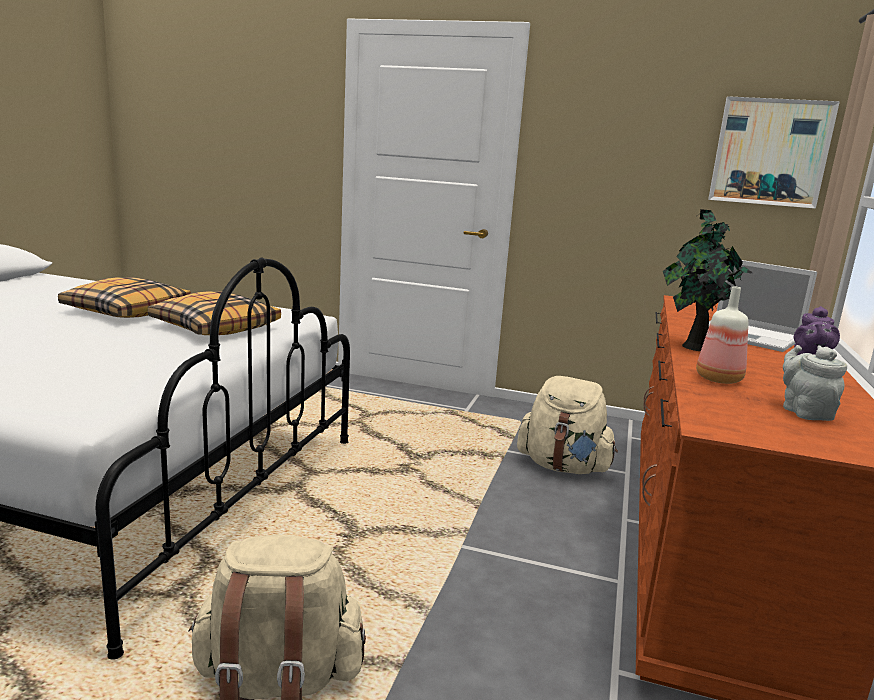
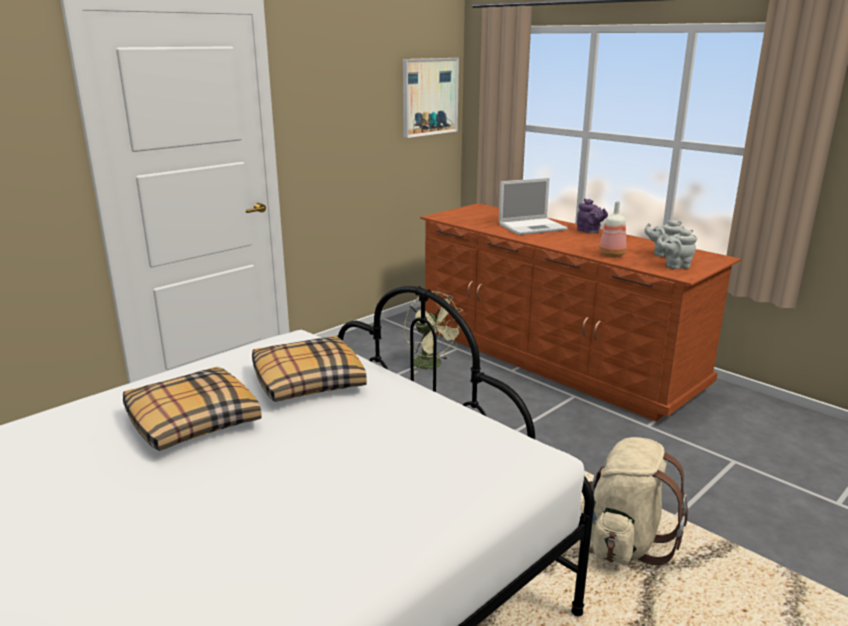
camera: 60 degrees left, 5 degrees up
beige backpack [517,376,618,474] -> green fan [404,291,462,374]
potted plant [663,208,753,351] -> none
none -> grey teapot [657,229,697,269]

